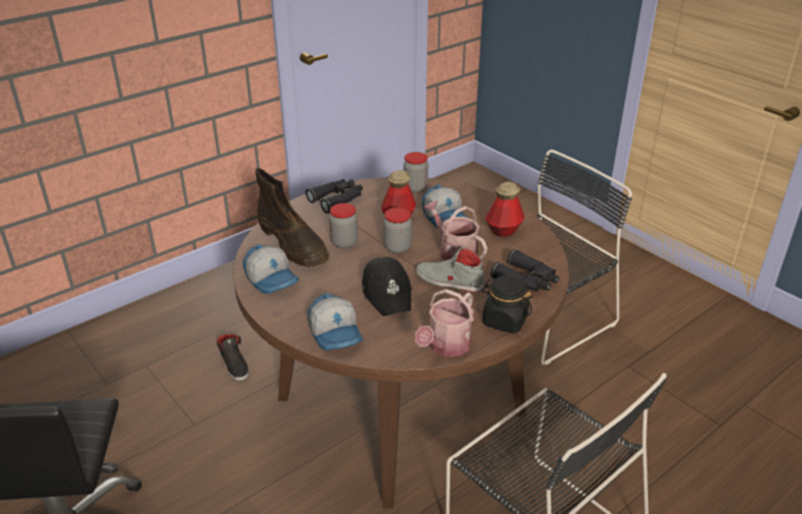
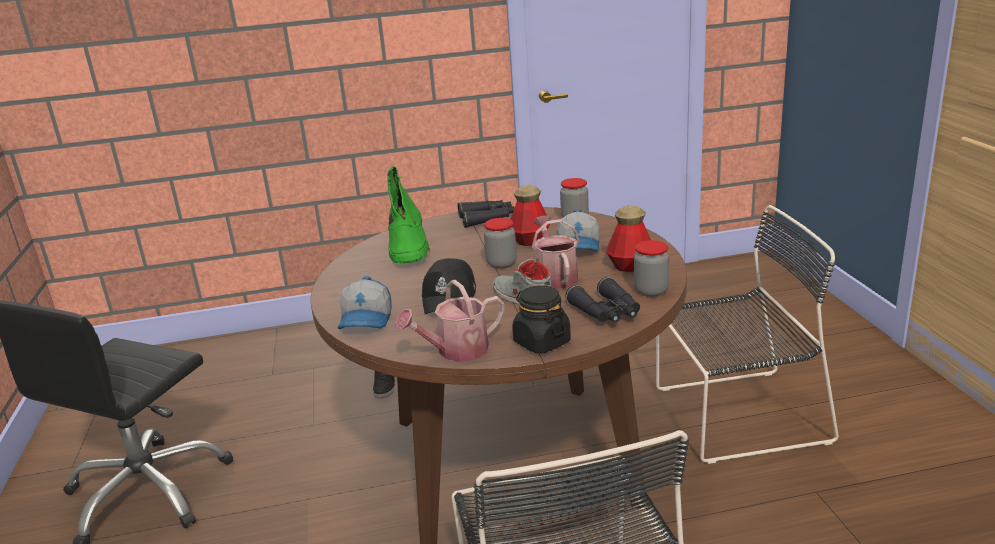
camera: 30 degrees right, 10 degrees down
cap [243,244,299,294] -> none
brown boot [255,168,330,267] -> green boot [387,167,430,264]
jar [329,203,358,249] -> jar moved to [634,240,669,297]

